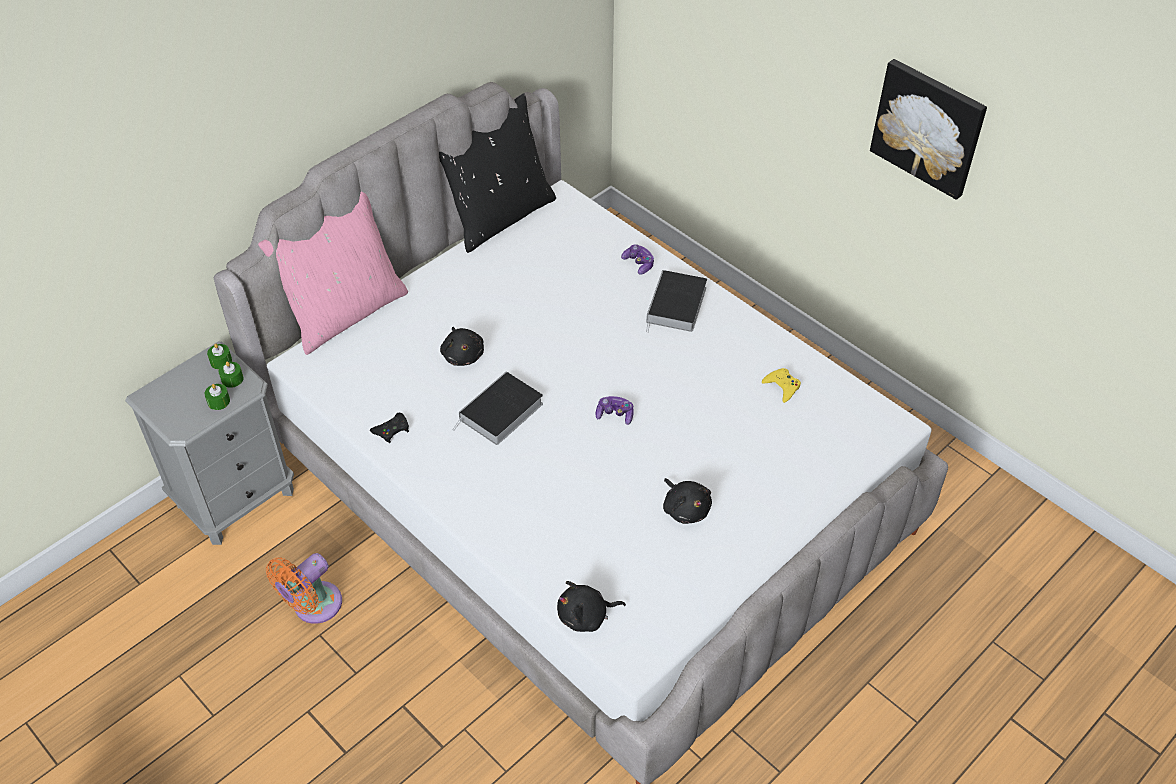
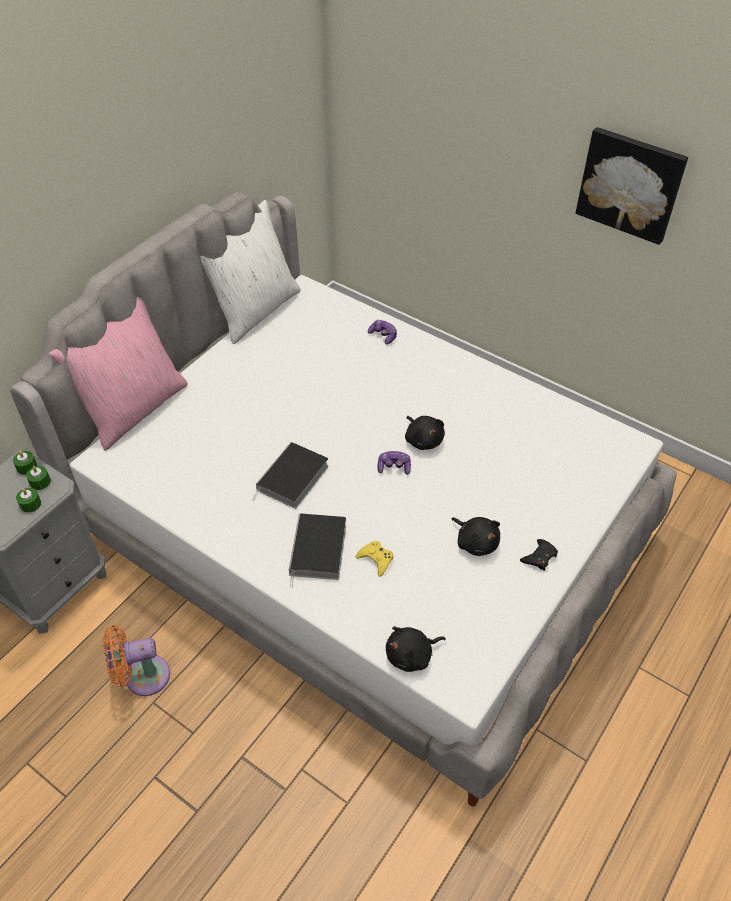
camera: 10 degrees left, 0 degrees up
orange fan [266,553,342,624] -> orange fan turned 45 degrees clockwise [103,625,170,696]
black game controller [370,412,409,443] -> black game controller moved to [520,539,558,571]
black pillow [439,93,556,253] -> white pillow [200,200,301,344]
black plush toy [440,327,484,366] -> black plush toy moved to [405,416,445,450]
book [646,270,707,332] -> book moved to [289,513,346,588]
yellow game controller [762,368,801,403] -> yellow game controller moved to [356,541,393,577]

